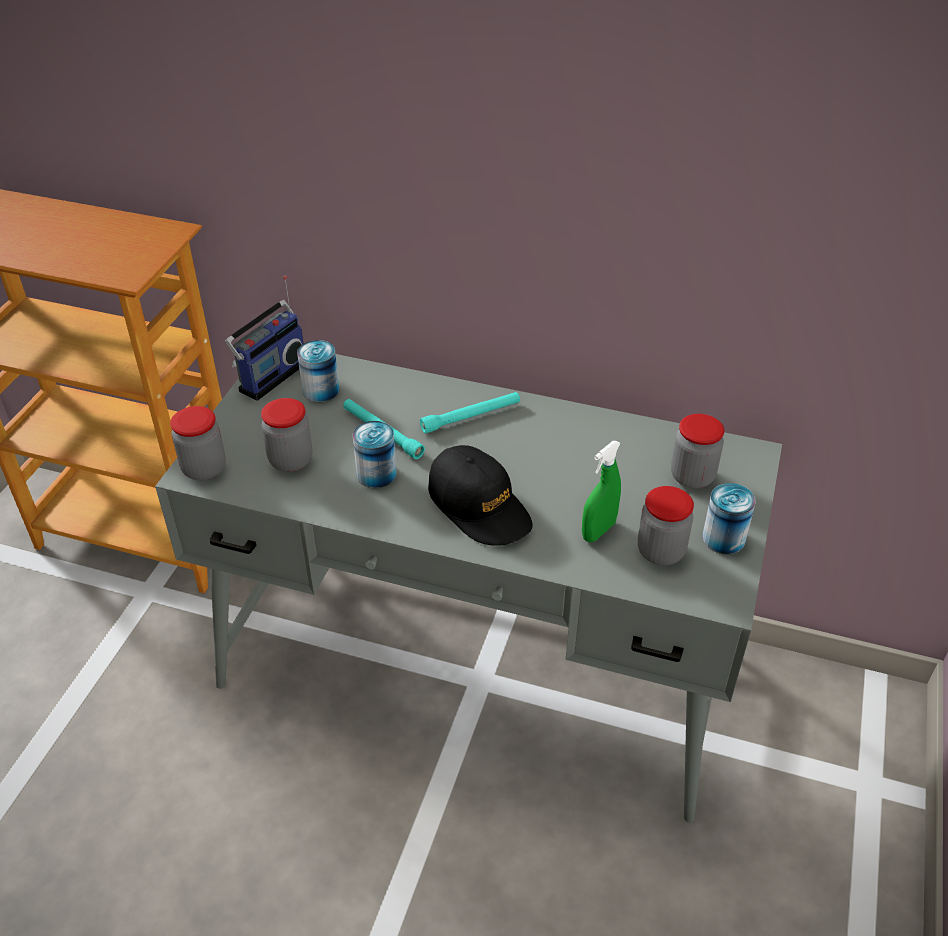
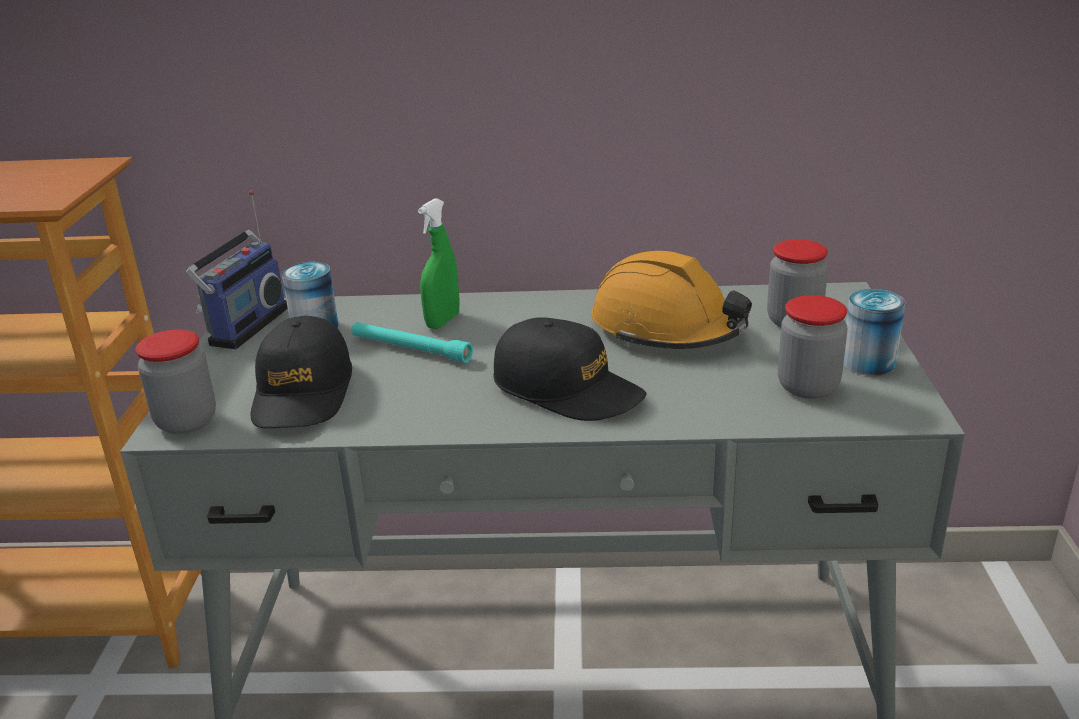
camera: 15 degrees left, 15 degrees down
jar [261,398,312,472] -> black cap [251,316,352,428]
can [352,421,397,488] -> none
turquoise flashlight [420,392,520,433] -> none
green spray bottle [582,441,621,542] -> green spray bottle moved to [418,198,460,329]
none -> orange hard hat [592,251,752,349]

